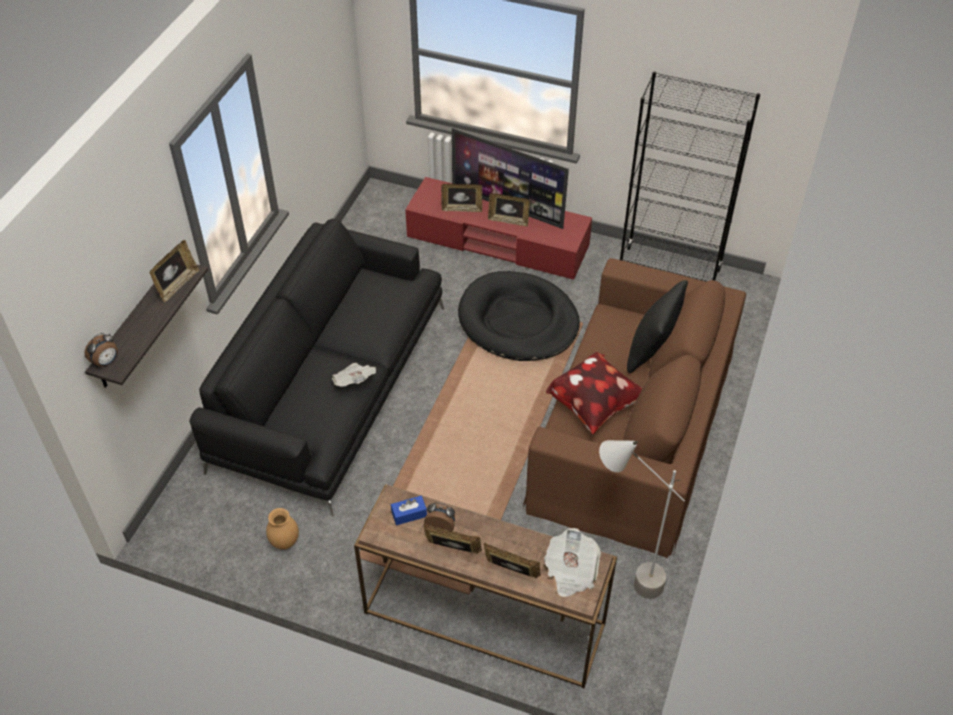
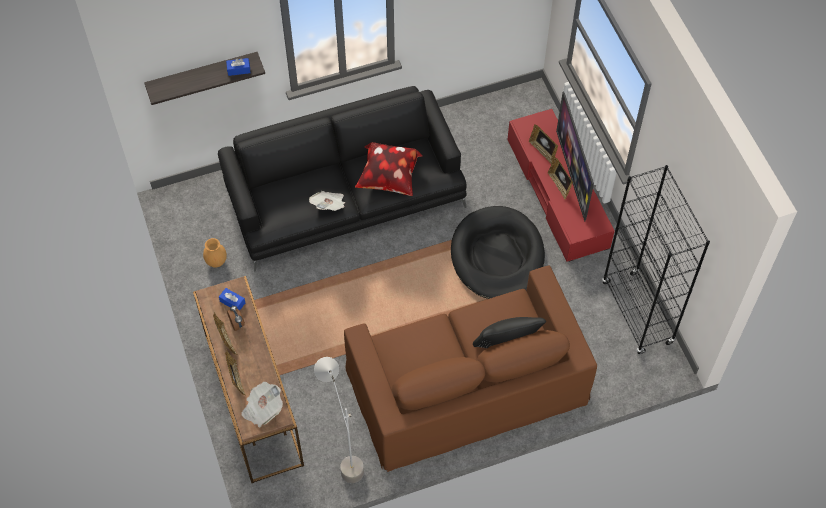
camera: 50 degrees right, 10 degrees up
alarm clock [84,333,118,367] -> none
picture frame [149,240,200,302] -> blue tissue box [226,58,250,76]
pillow [546,352,642,434] -> pillow moved to [355,142,423,196]

